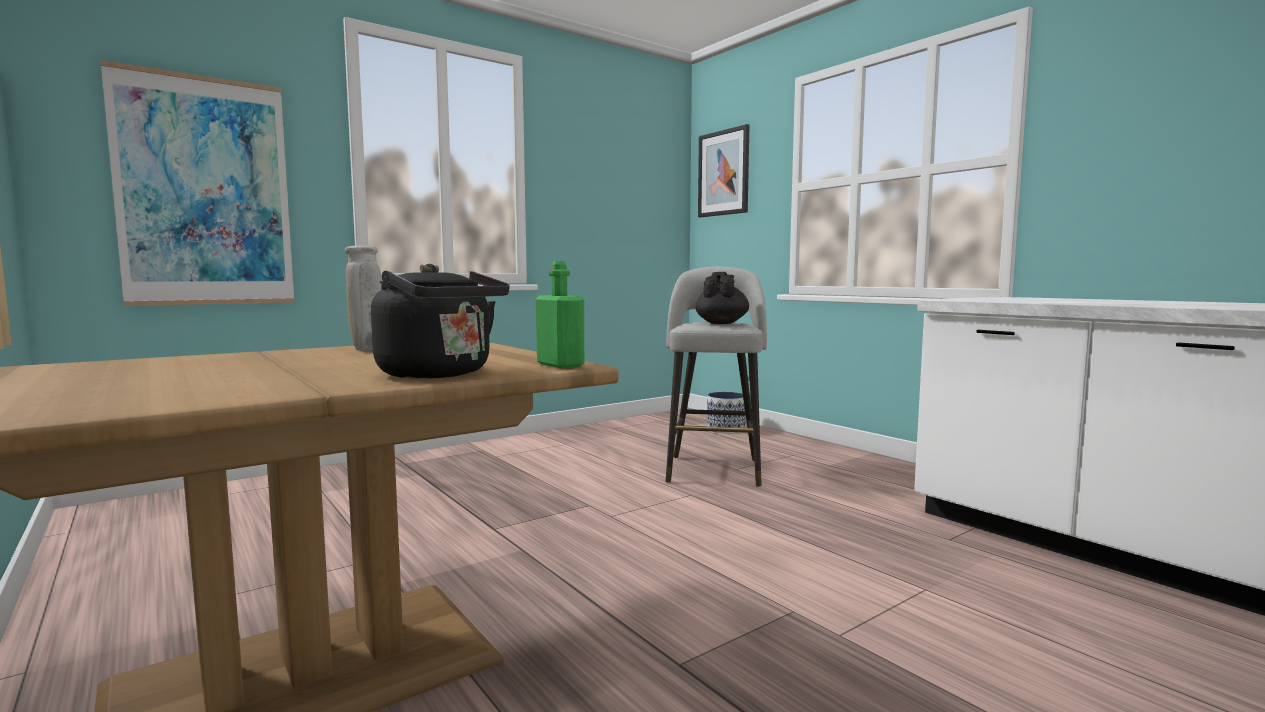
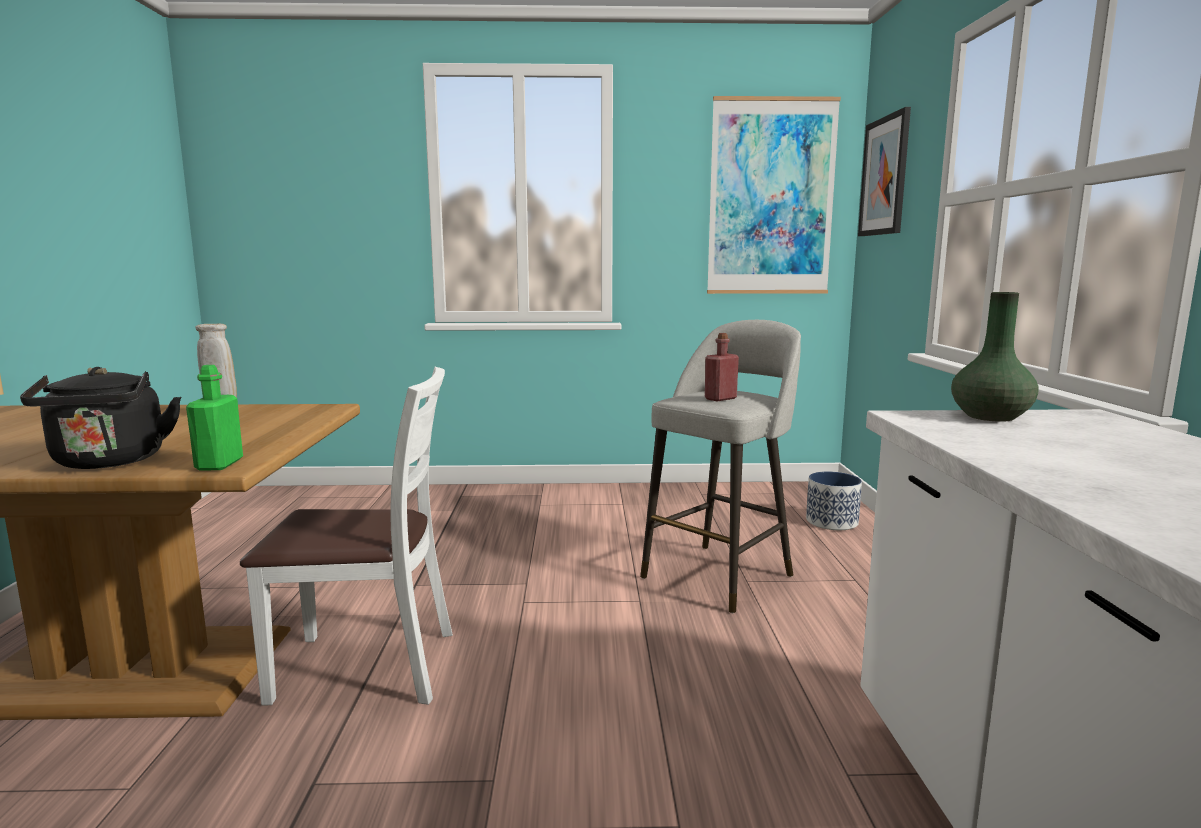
camera: 35 degrees right, 5 degrees up
picture [100,60,295,306] -> picture moved to [707,96,841,294]
black teapot [695,272,749,324] -> red bottle [705,333,739,401]
none -> white chair [240,367,453,706]
none -> green vase [951,292,1038,422]

